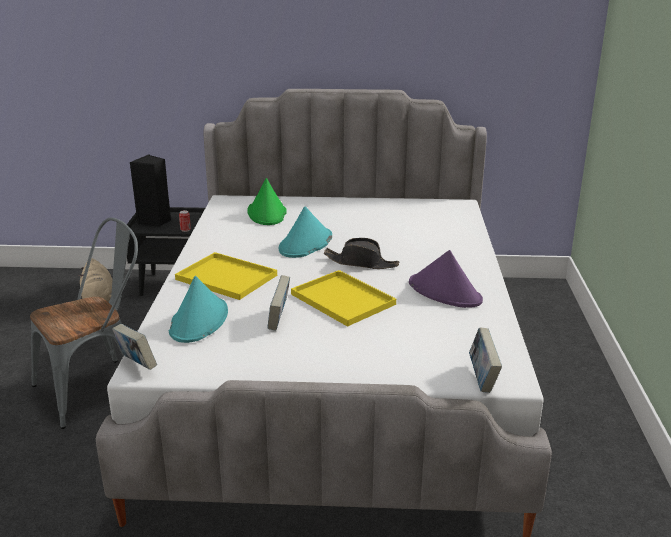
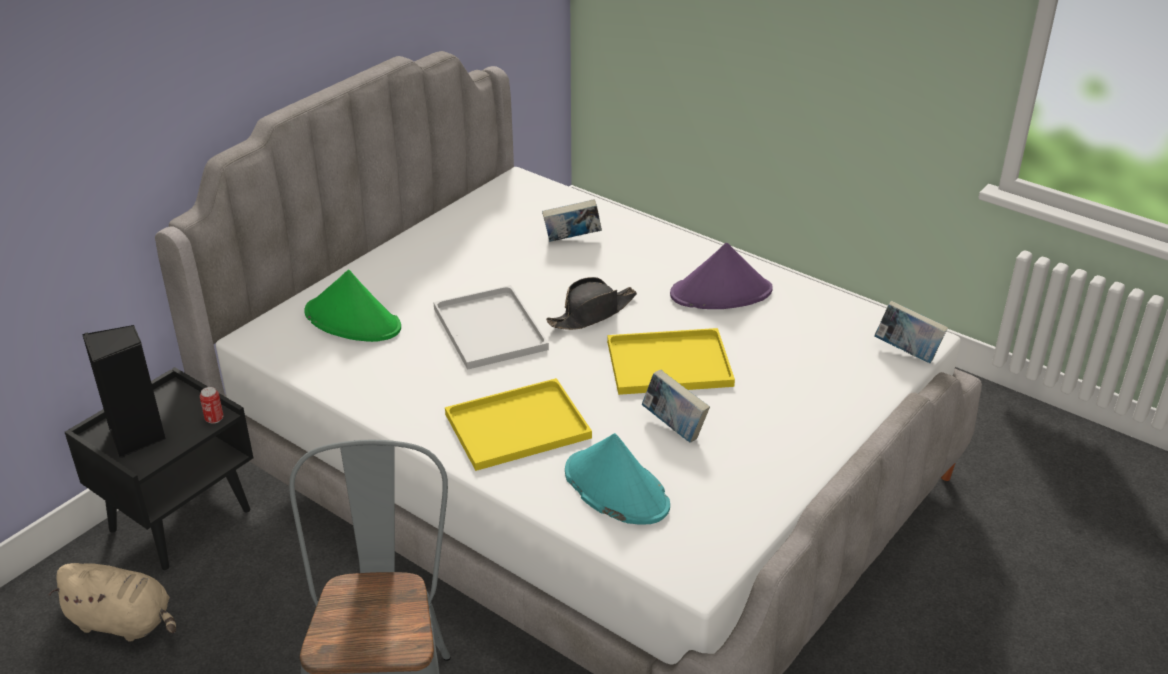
camera: 55 degrees left, 10 degrees up
book [112,324,157,370] -> book moved to [542,199,602,242]
turquoise hat [279,206,332,258] -> white tray [433,285,549,370]

